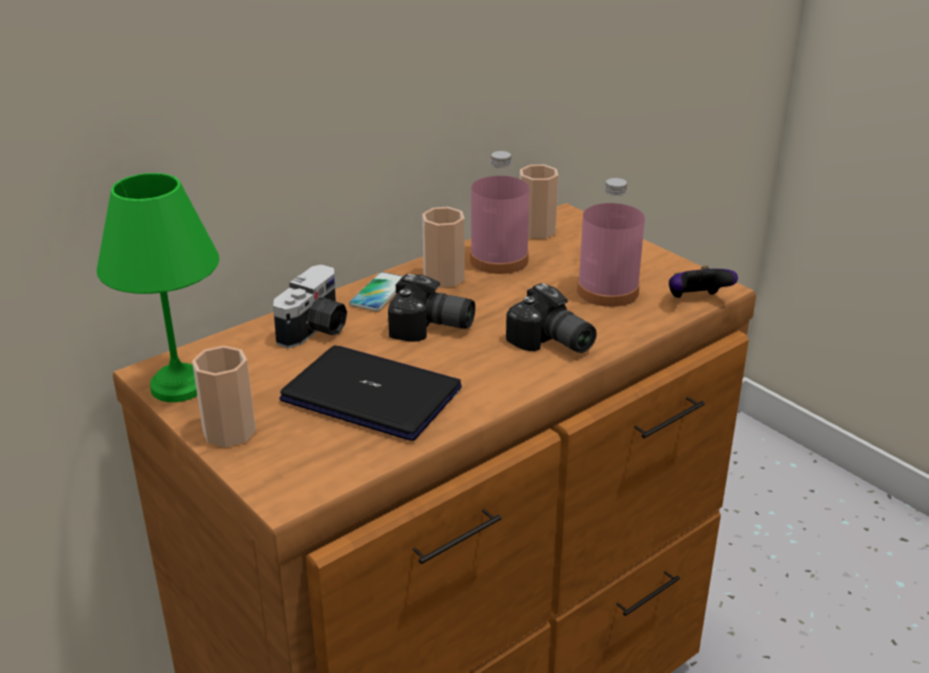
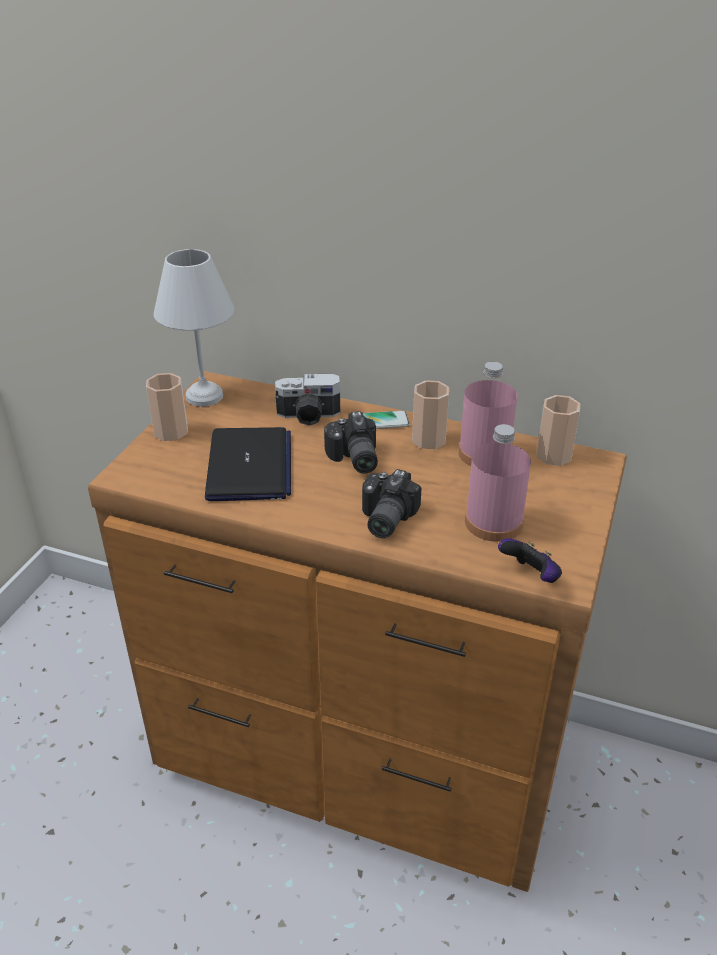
camera: 60 degrees right, 5 degrees up
green table lamp [97,173,219,402] -> white table lamp [154,249,235,407]

